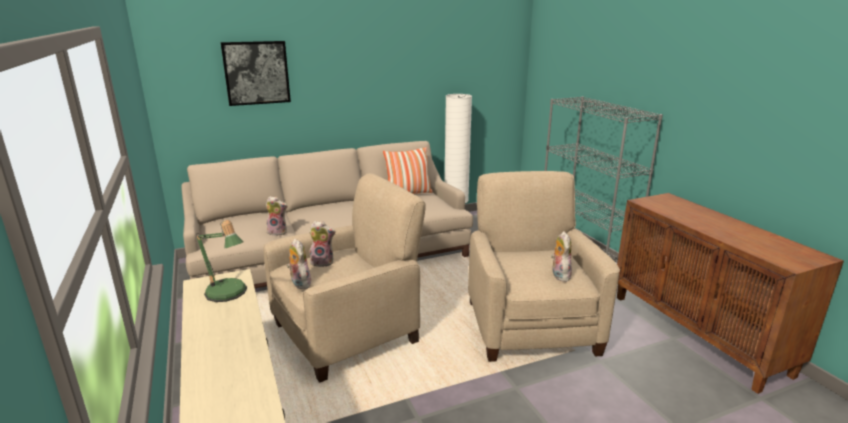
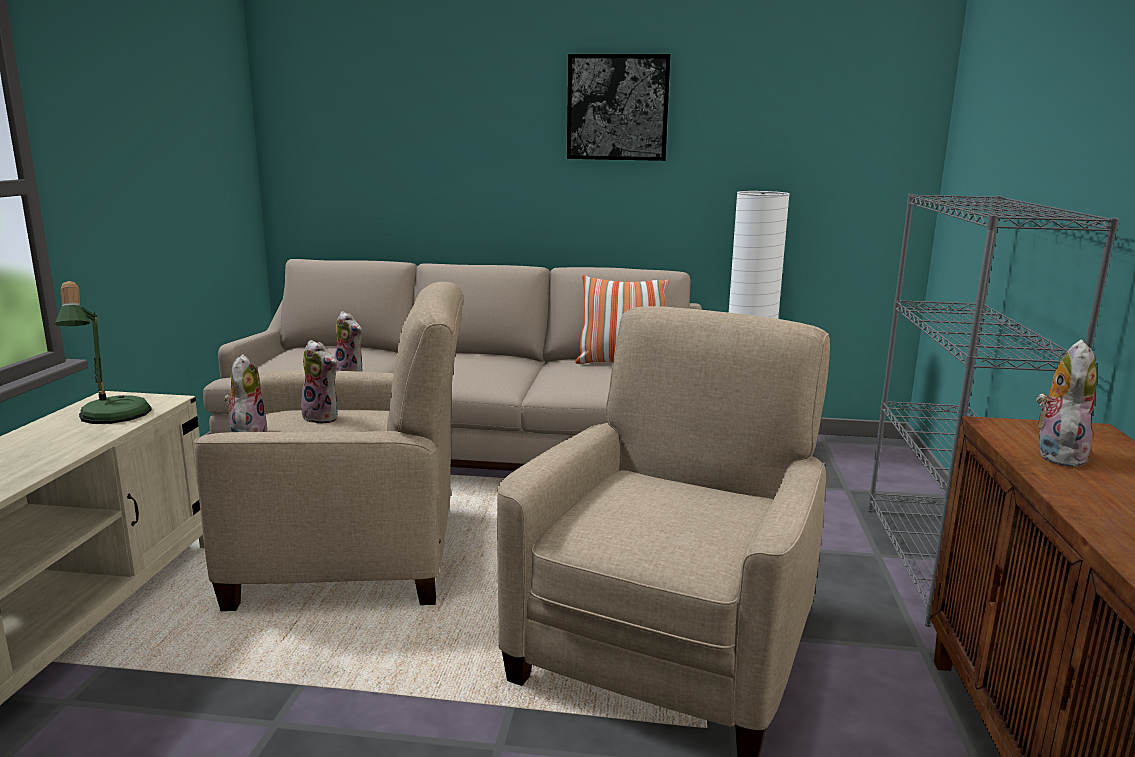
camera: 30 degrees right, 5 degrees down
picture [220,41,291,106] -> picture moved to [567,54,670,161]
plush toy [551,231,572,282] -> plush toy moved to [1036,340,1097,468]

